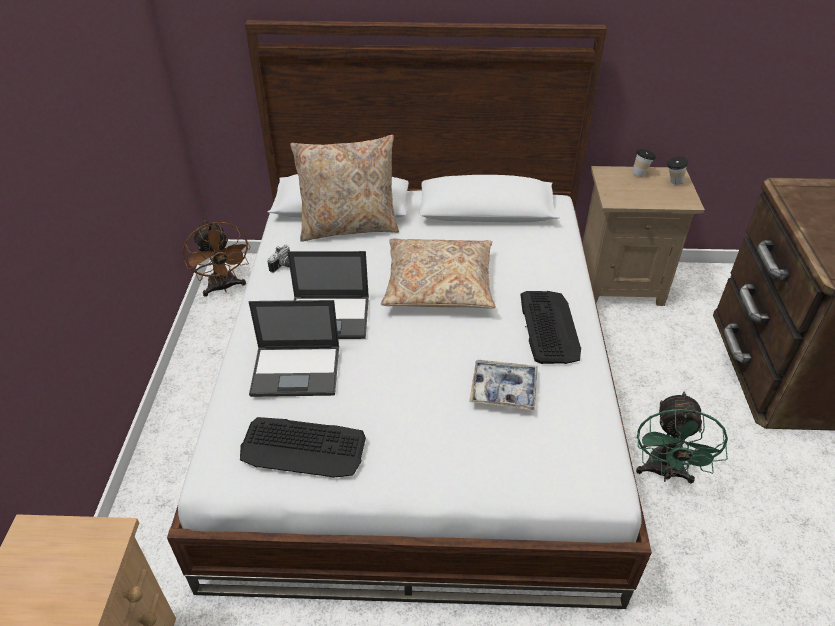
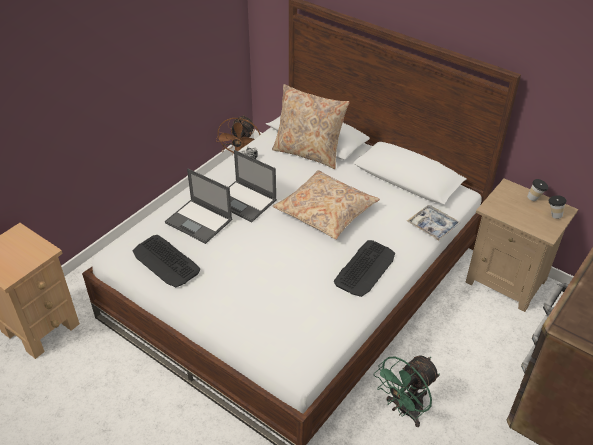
camera: 35 degrees right, 0 degrees up
tray [469,360,538,411] -> tray moved to [407,205,461,241]

